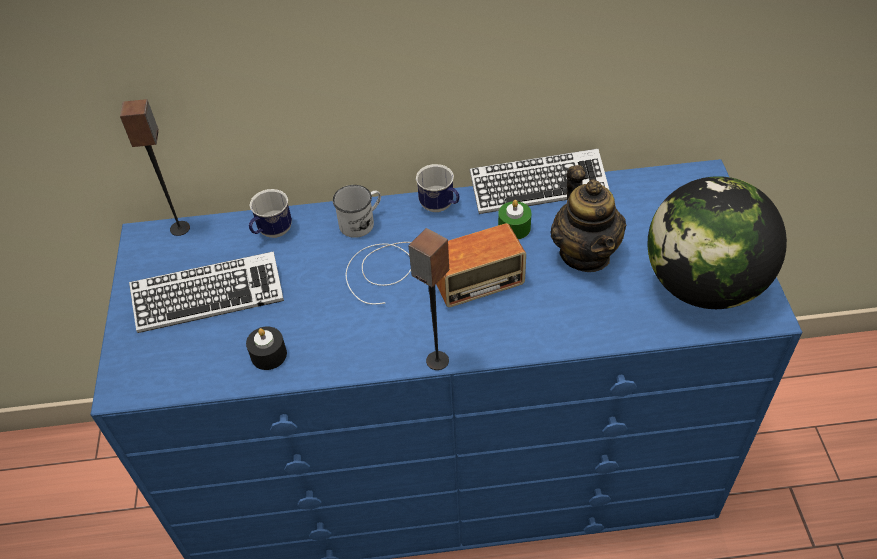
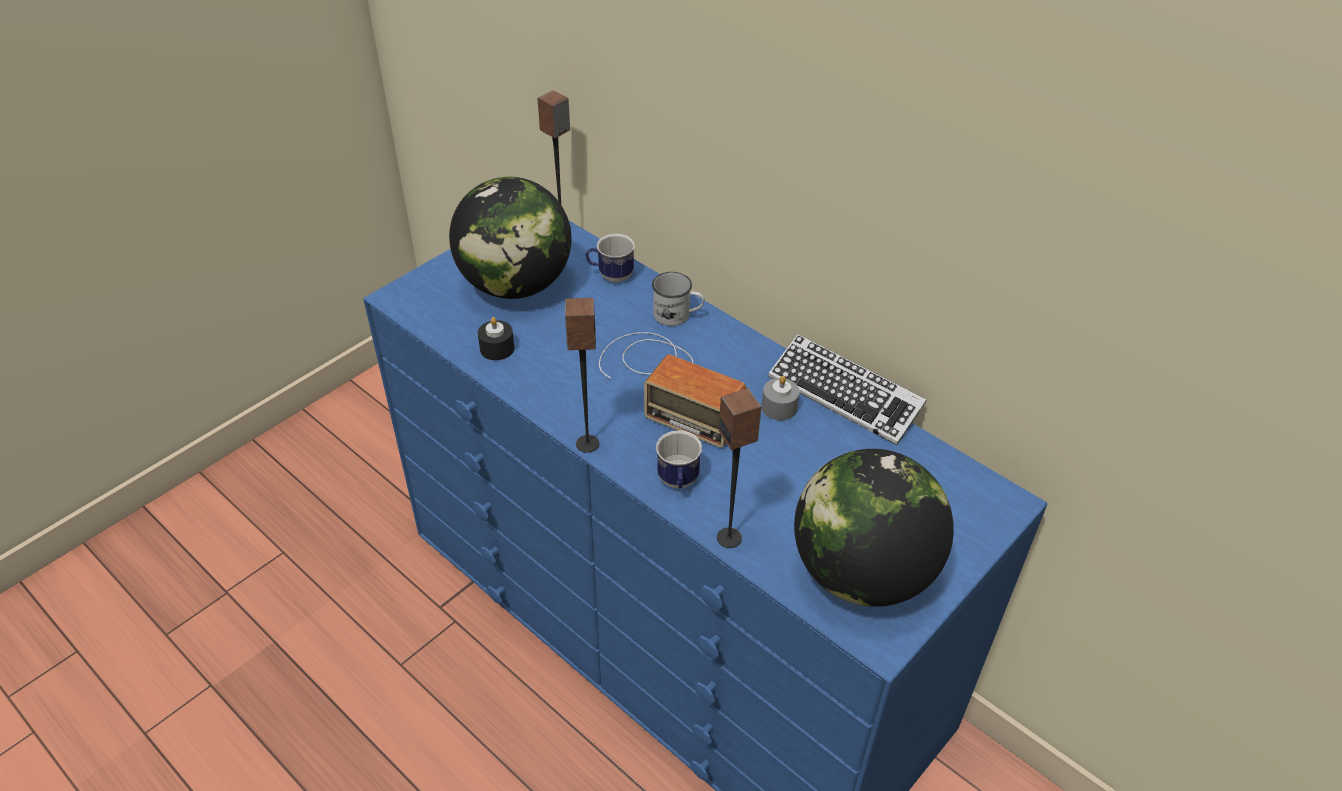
camera: 45 degrees right, 5 degrees down
keyboard [129,251,284,333] -> globe [449,177,571,299]
mug [416,164,460,212] -> mug moved to [656,430,702,488]
green candle [498,200,531,240] -> grey candle [762,376,800,420]
teapot [551,165,627,272] -> none
none -> speaker [717,388,762,548]

